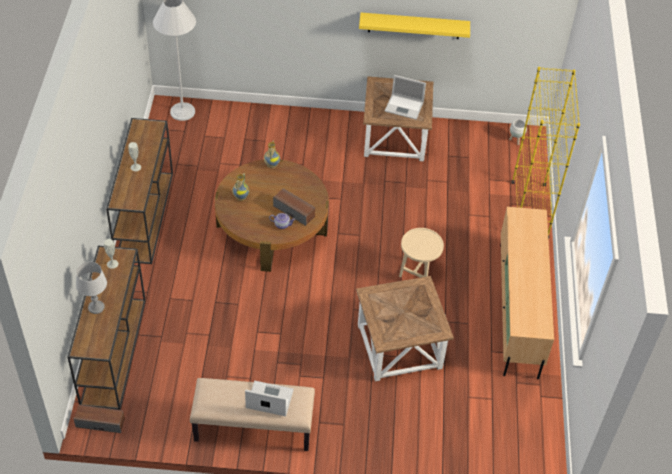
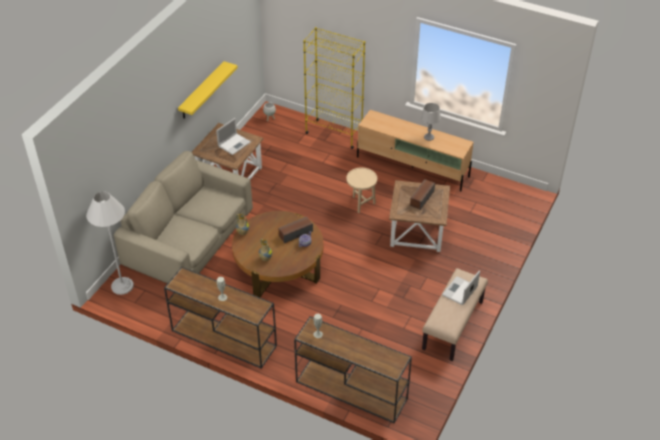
camera: 65 degrees left, 5 degrees down
speaker [74,405,125,433] -> speaker moved to [410,179,435,210]
grey table lamp [76,262,107,314] -> grey table lamp moved to [421,103,441,141]
none -> beige sofa [114,151,253,283]

